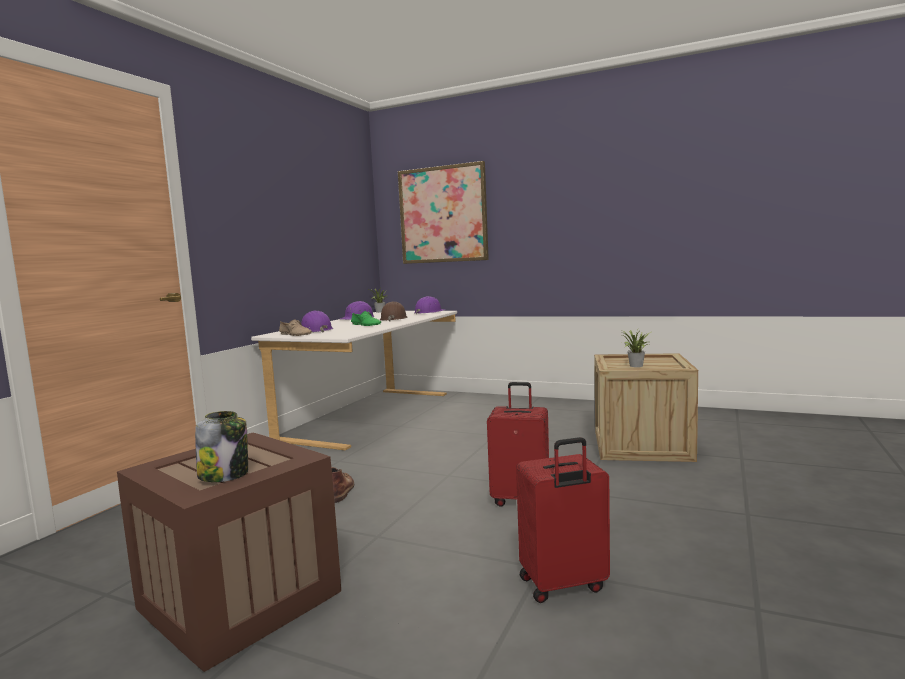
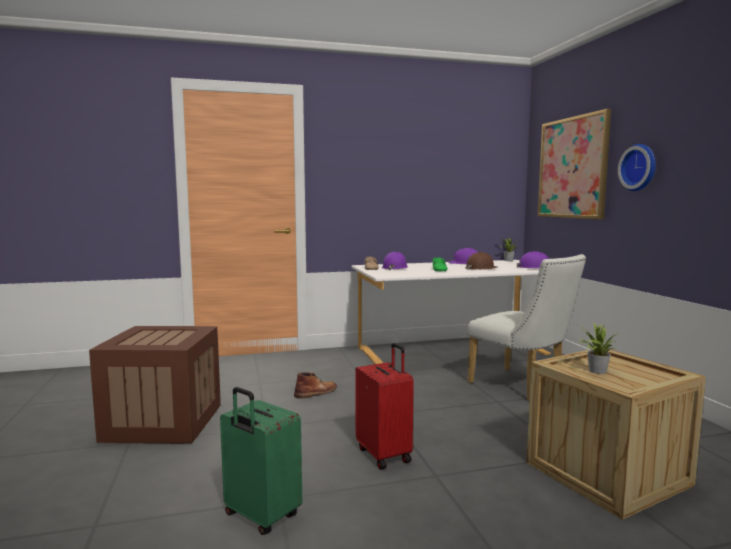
camera: 50 degrees right, 0 degrees up
jar [195,411,248,482] -> none
red suitcase [516,437,610,603] -> green suitcase [220,387,302,535]
none -> white chair [468,254,586,401]
none -> wall clock [618,144,656,191]

